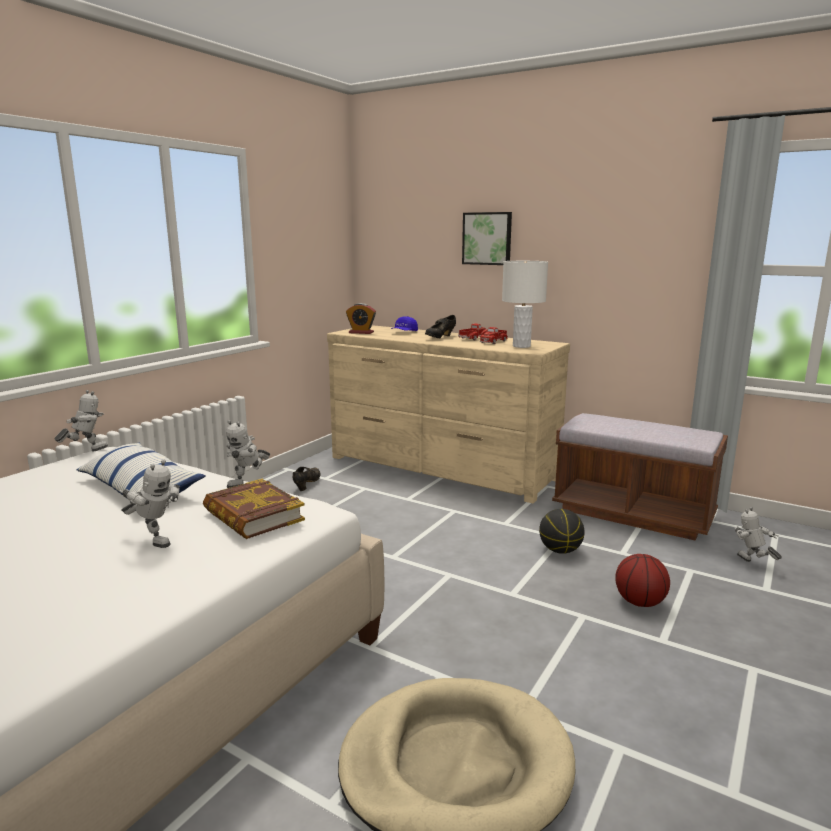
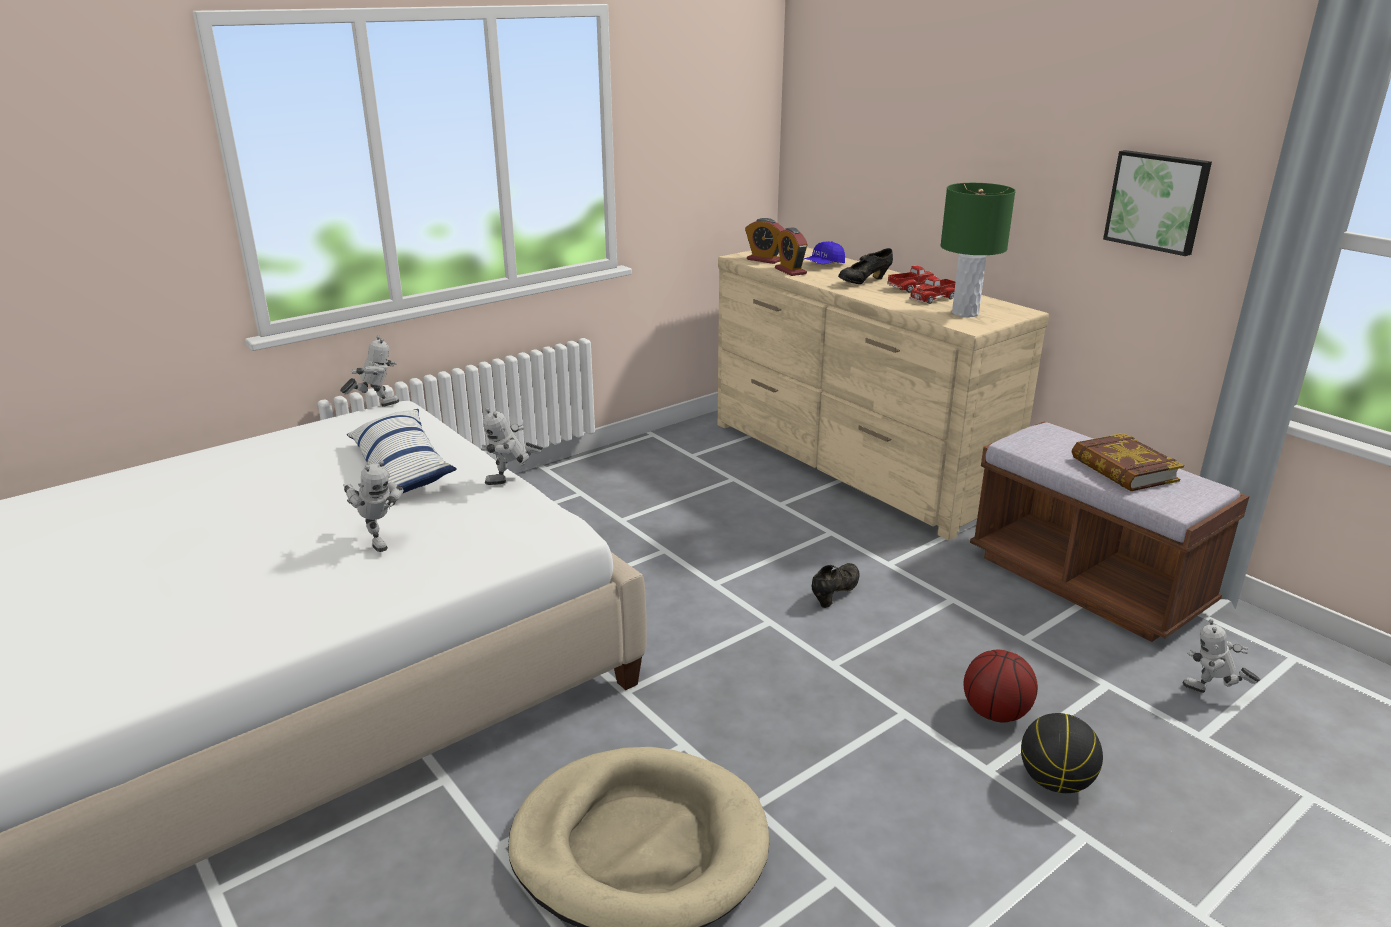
camera: 20 degrees right, 10 degrees up
book [203,479,305,539] -> book moved to [1072,433,1184,491]
black shoe [293,467,321,491] -> black shoe moved to [812,563,860,608]
picture [462,212,512,265] -> picture moved to [1103,150,1212,256]
white table lamp [502,261,548,348] -> green table lamp [941,183,1016,317]
basketball [539,509,585,554] -> basketball moved to [1021,713,1103,793]
toy robot [735,507,782,562] -> toy robot turned 60 degrees counterclockwise [1182,619,1260,693]
none -> alarm clock [775,228,808,276]

